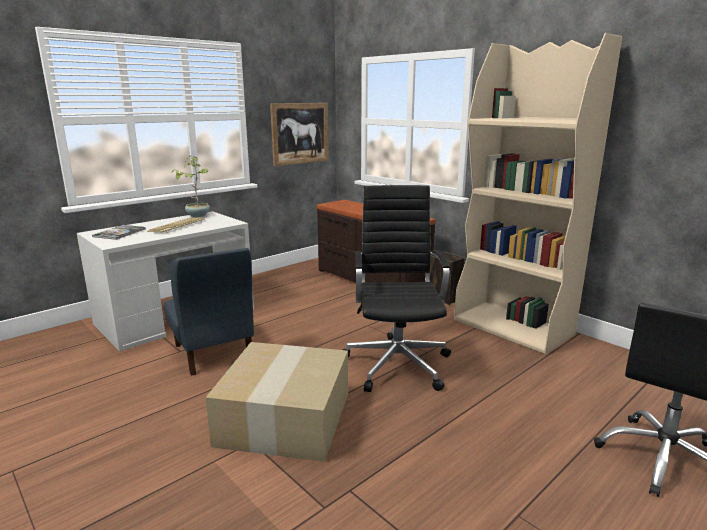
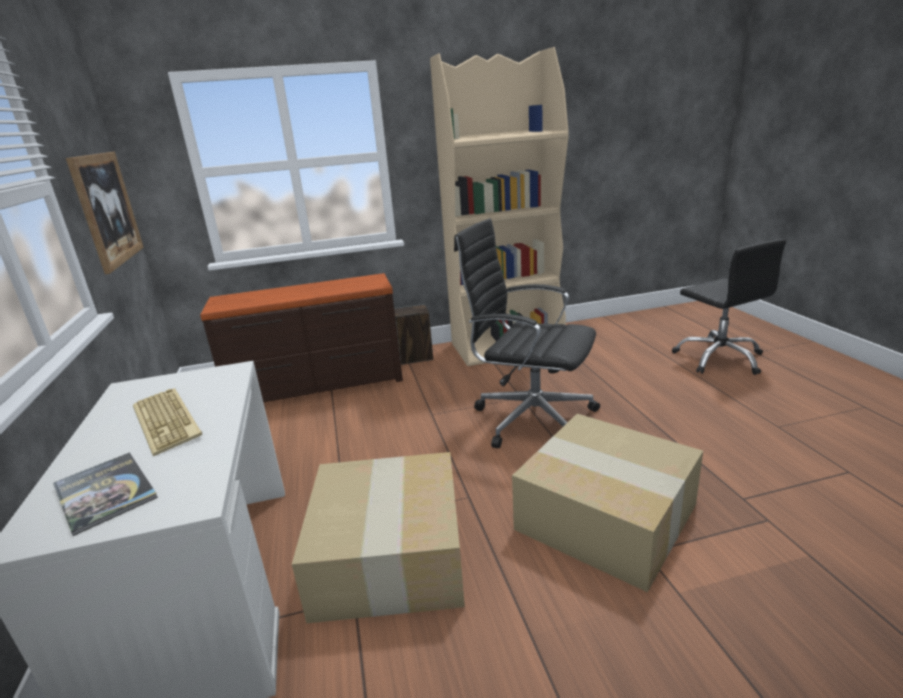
camera: 60 degrees left, 5 degrees up
blue chair [164,248,254,376] -> cardboard box [292,452,465,623]
potted plant [172,156,210,217] -> none

